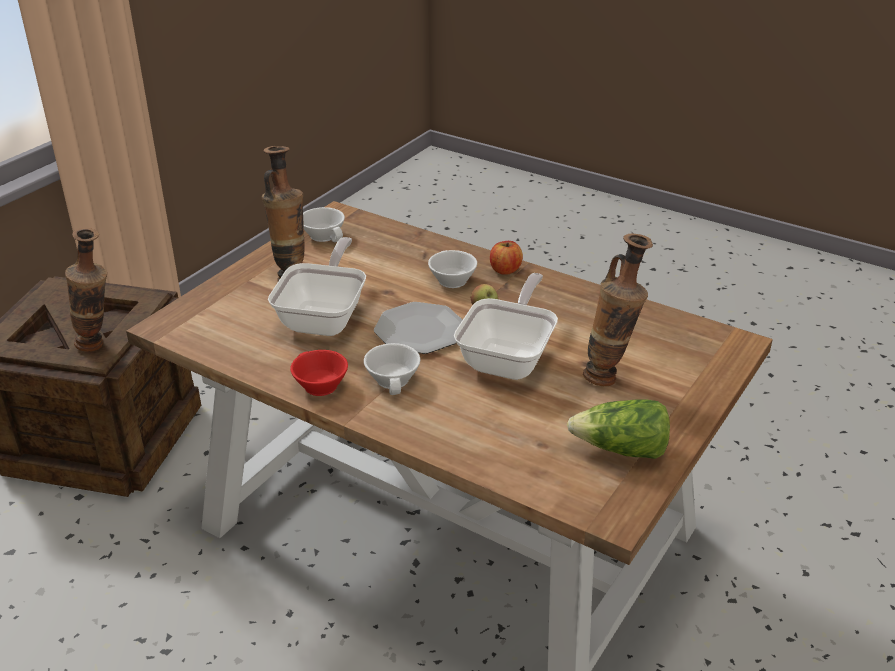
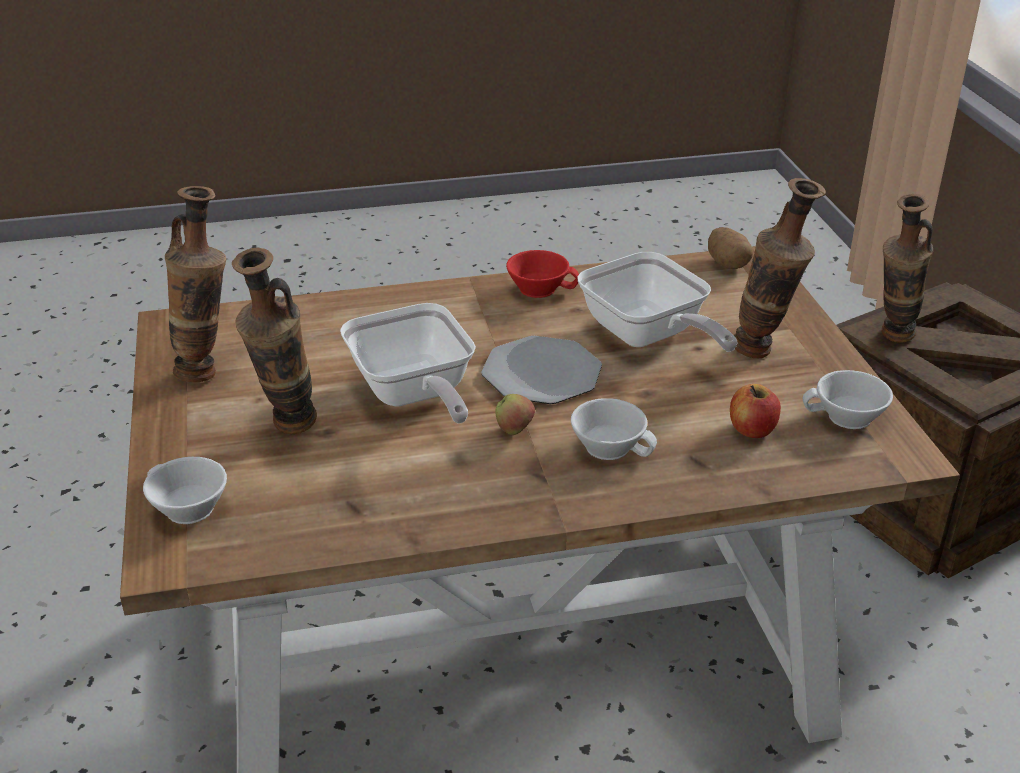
camera: 135 degrees right, 0 degrees up
white cup [364,343,420,395] -> white cup moved to [143,457,227,524]
apple [490,241,523,275] -> apple moved to [730,384,781,438]
lettuce [567,399,670,459] -> vase [165,186,226,382]
none -> potato [708,227,753,269]

